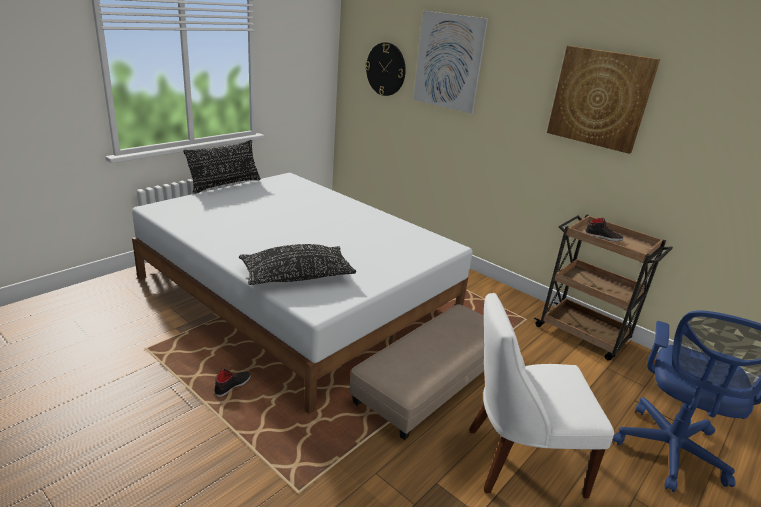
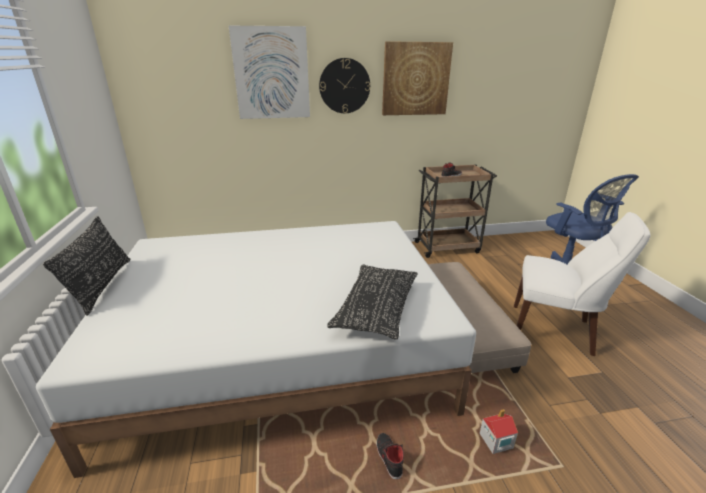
camera: 50 degrees left, 0 degrees up
wall clock [365,42,406,96] -> wall clock moved to [319,58,370,113]
white chair [469,293,614,498] -> white chair turned 105 degrees counterclockwise [514,212,651,356]
none -> toy house [480,409,518,454]

